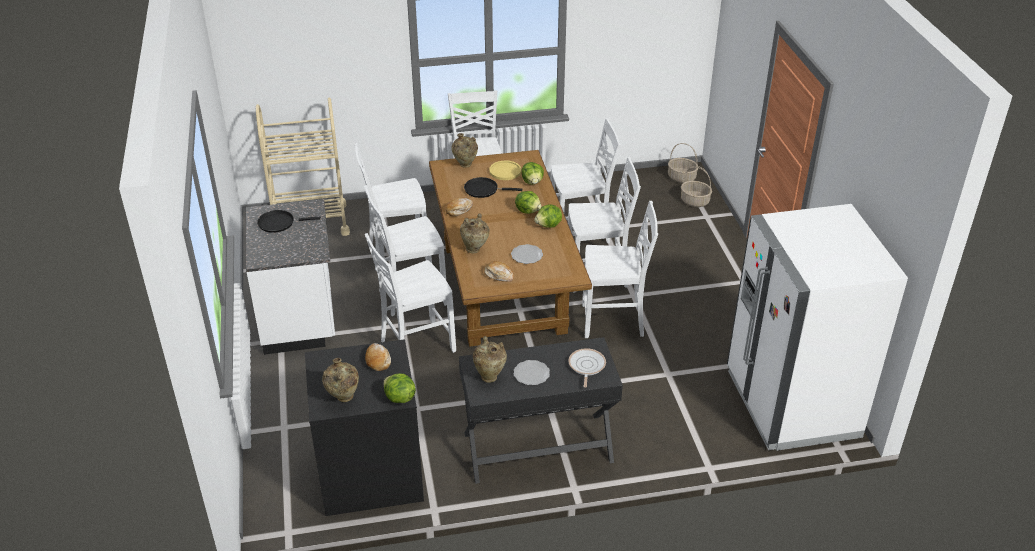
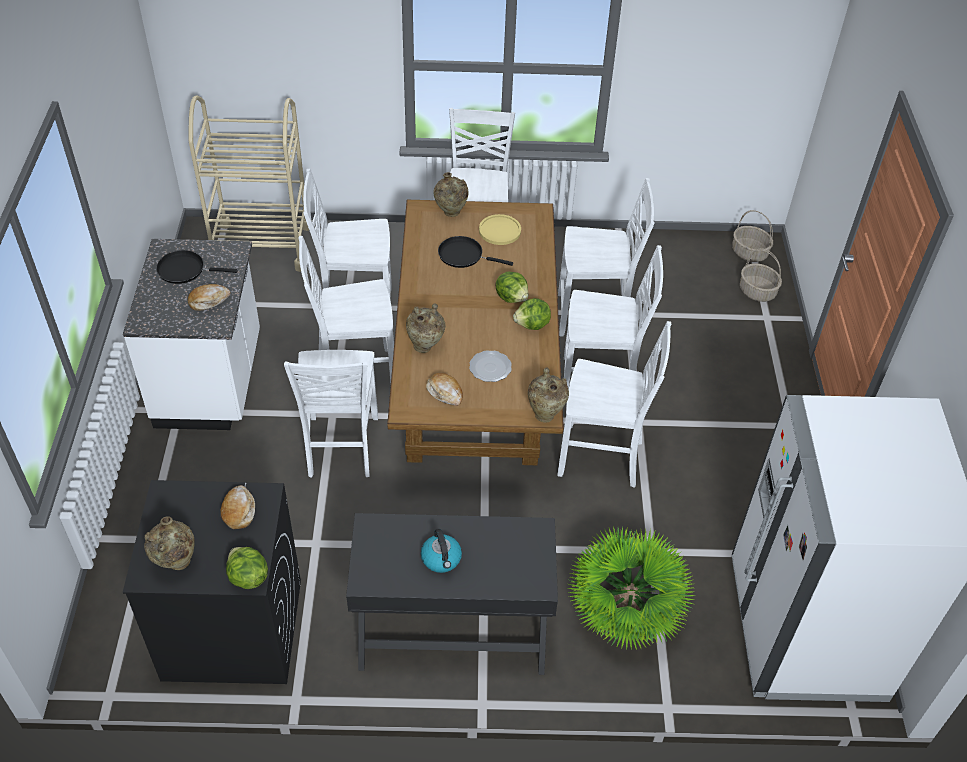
camera: 10 degrees right, 10 degrees up
white chair [365,233,456,353] -> white chair turned 75 degrees counterclockwise [284,350,378,478]
bread [445,198,473,216] -> bread moved to [188,284,230,311]
beige vase [473,336,507,383] -> beige vase moved to [528,368,569,422]
plate [513,360,550,385] -> kettle [421,529,462,573]
lettuce [521,162,544,184] -> none
frying pan [568,348,606,388] -> none
none -> potted plant [567,526,695,651]

